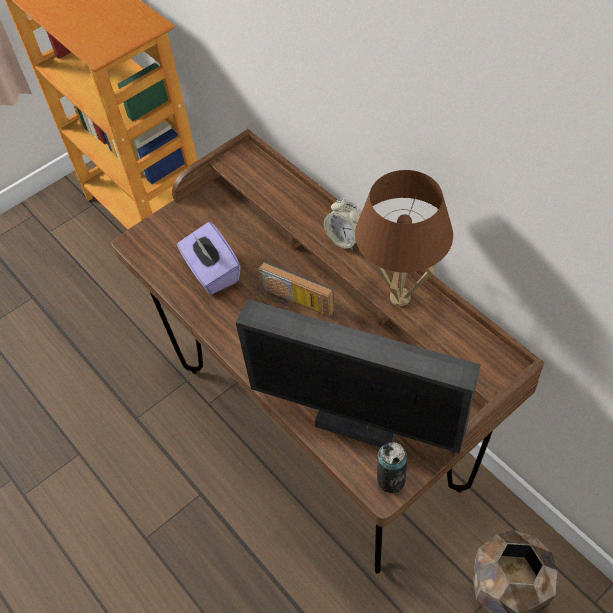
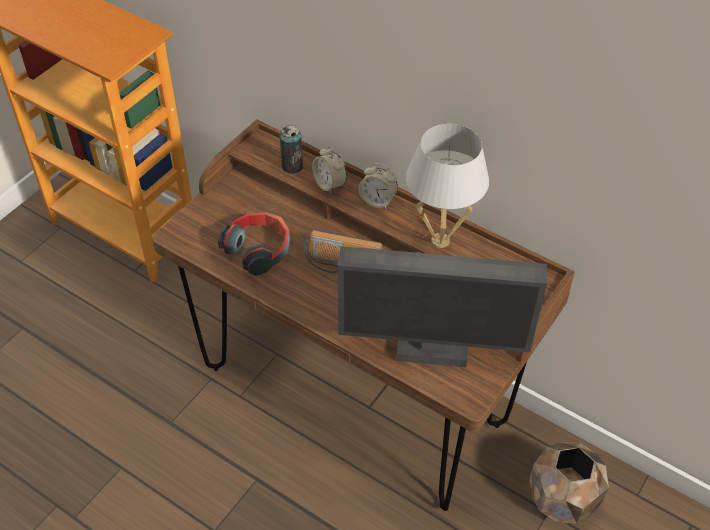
camera: 20 degrees left, 5 degrees down
purple tissue box [177,222,240,295] -> headphones [218,212,290,276]
brown table lamp [355,170,453,306] -> white table lamp [406,124,489,248]
can [377,442,407,493] -> can moved to [280,125,303,174]
none -> alarm clock [312,146,347,194]

